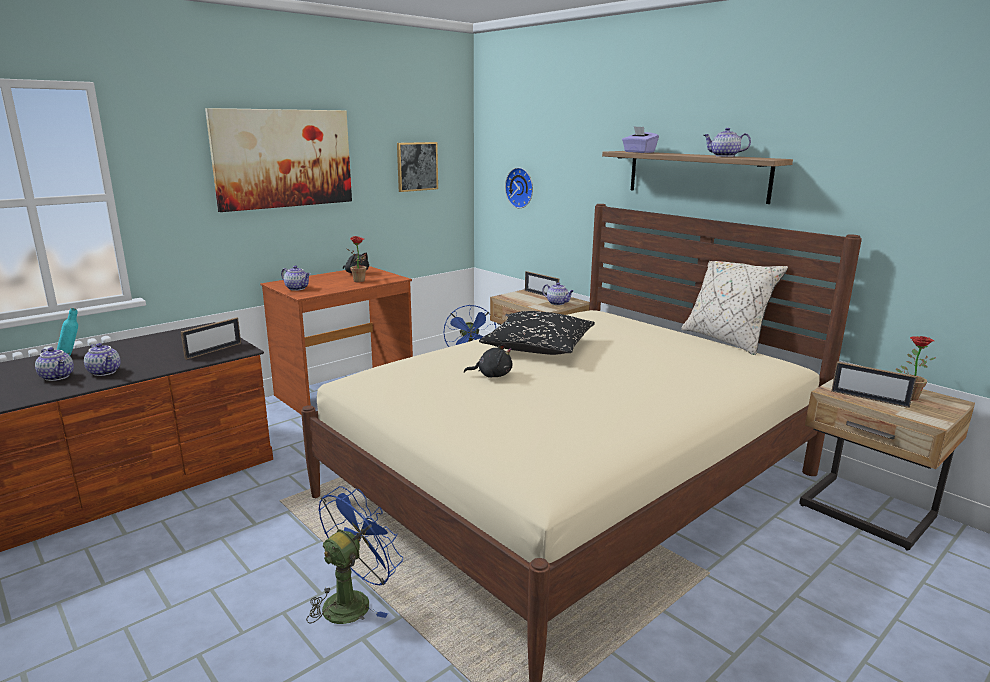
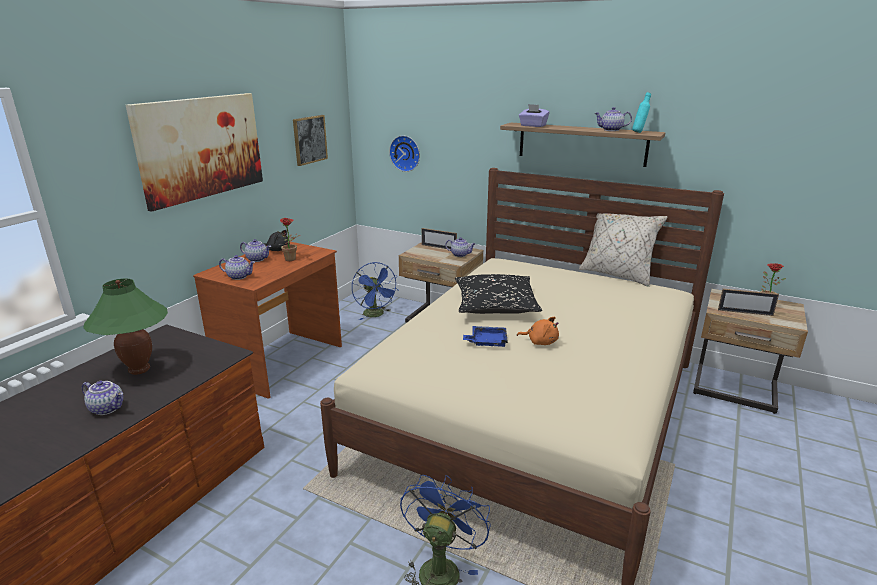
camera: 20 degrees left, 5 degrees up
teapot [35,347,74,381] -> teapot moved to [240,239,271,262]
turquoise bottle [57,308,78,355] -> turquoise bottle moved to [632,92,651,133]
picture frame [181,317,241,360] -> none
black plush toy [464,343,513,378] -> blue tray [463,326,508,347]
none -> green table lamp [83,278,168,375]
none -> orange plush toy [517,316,559,345]

